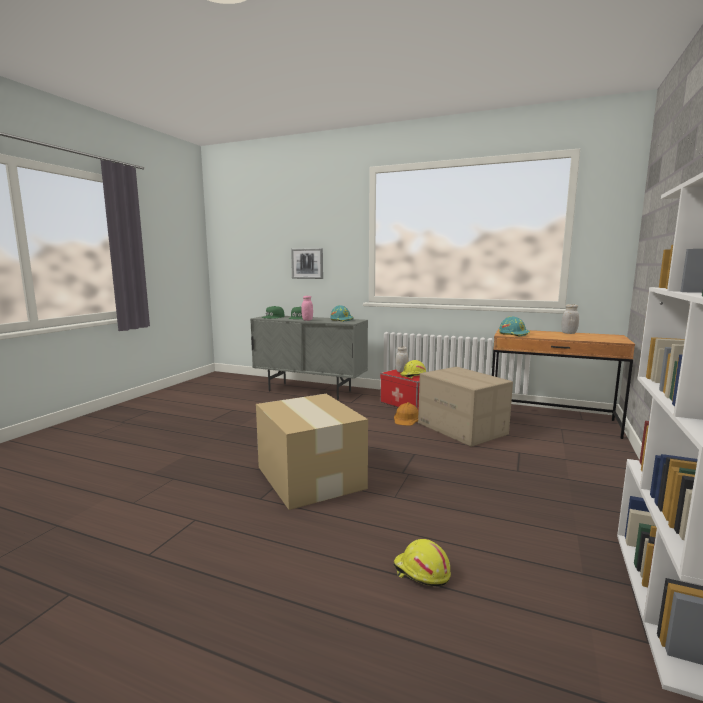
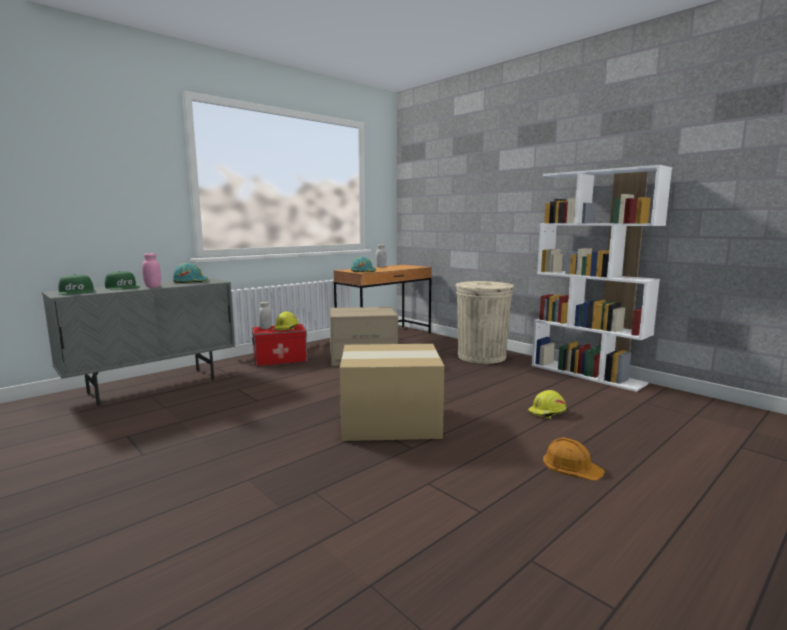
camera: 65 degrees left, 0 degrees up
picture [291,248,323,279] -> none
orange hard hat [394,402,418,426] -> orange hard hat moved to [543,437,605,480]
none -> beige trash can [456,281,514,364]

